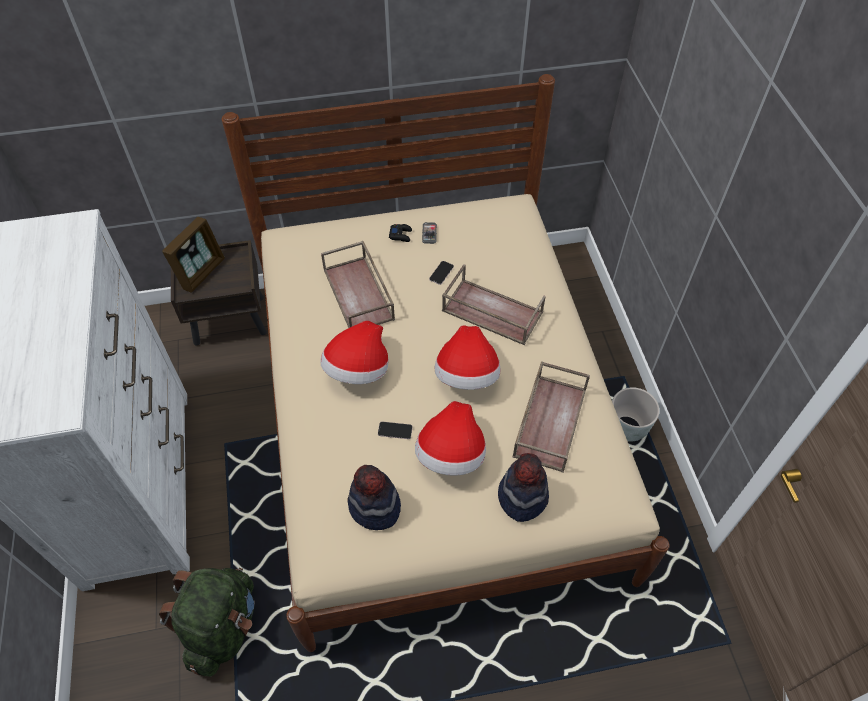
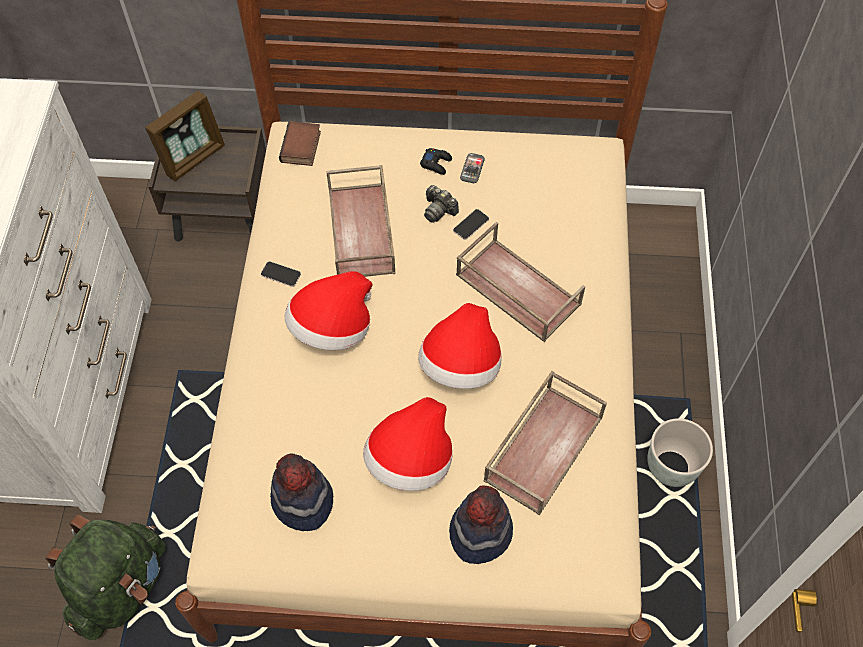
camera: 15 degrees right, 5 degrees up
phone [378,422,413,439] -> phone moved to [261,261,301,287]
none -> book [279,121,321,166]
none -> camera [424,185,459,223]

